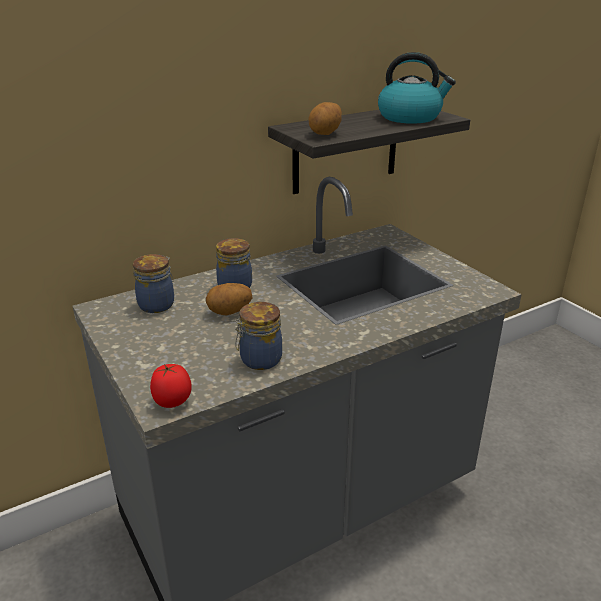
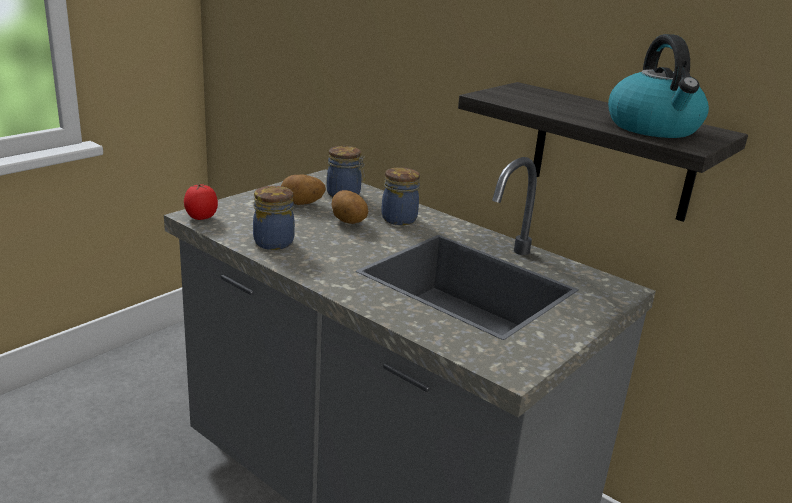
camera: 70 degrees right, 5 degrees down
potato [309,102,342,135] -> potato moved to [281,174,326,205]

